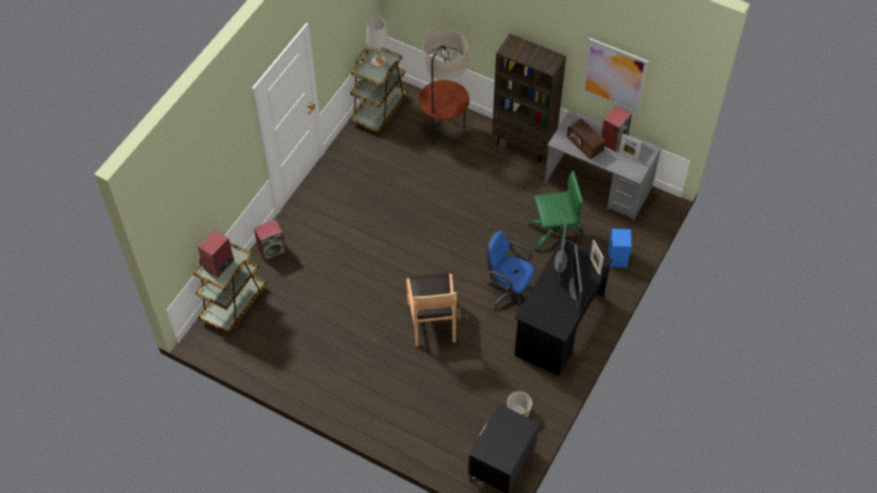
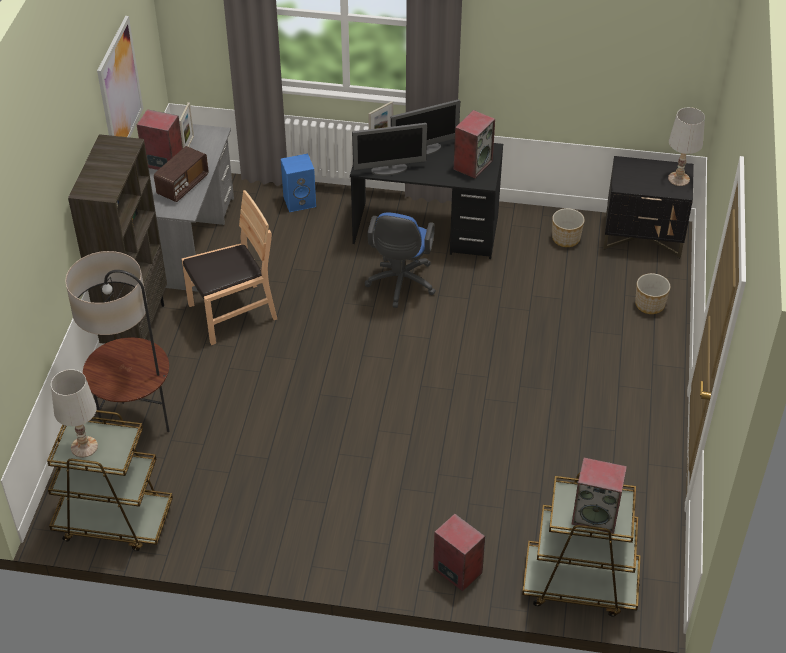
camera: 110 degrees left, 10 degrees down
brown chair [406,273,457,346] -> brown chair moved to [182,190,277,345]
green office chair [528,171,584,252] -> none
none -> speaker [454,110,495,179]
none -> planter [635,273,670,314]
none -> white table lamp [668,107,705,186]

